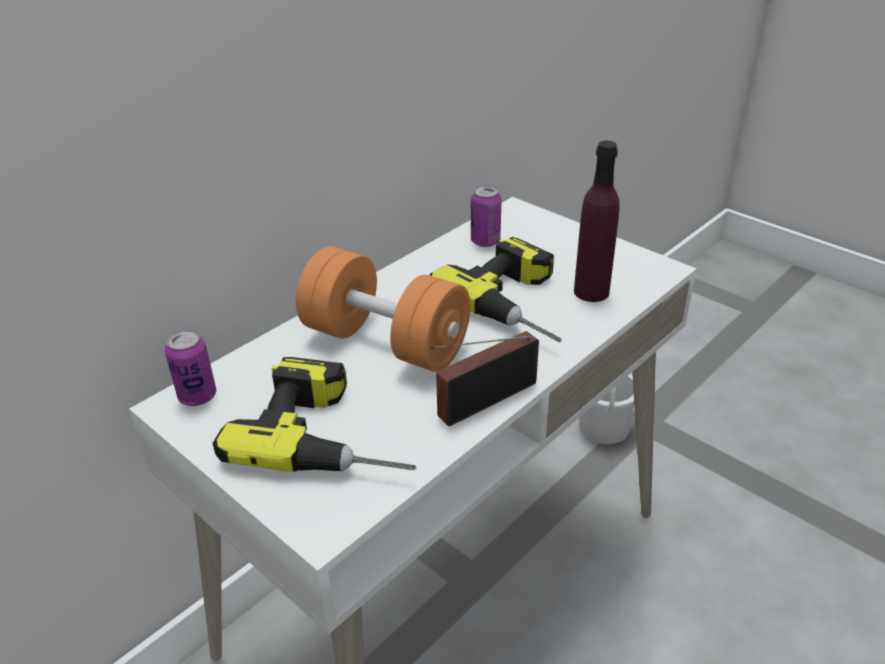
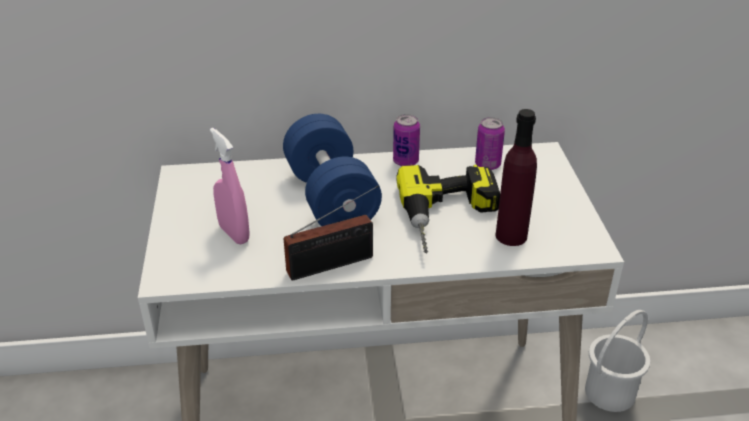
camera: 40 degrees right, 0 degrees up
can [165,329,216,406] -> can moved to [393,114,420,166]
power drill [213,357,416,472] -> pink spray bottle [210,128,250,244]
orange dumbbell [296,246,470,372] -> blue dumbbell [283,114,382,226]
radio [431,331,539,426] -> radio turned 150 degrees clockwise [284,185,379,281]

